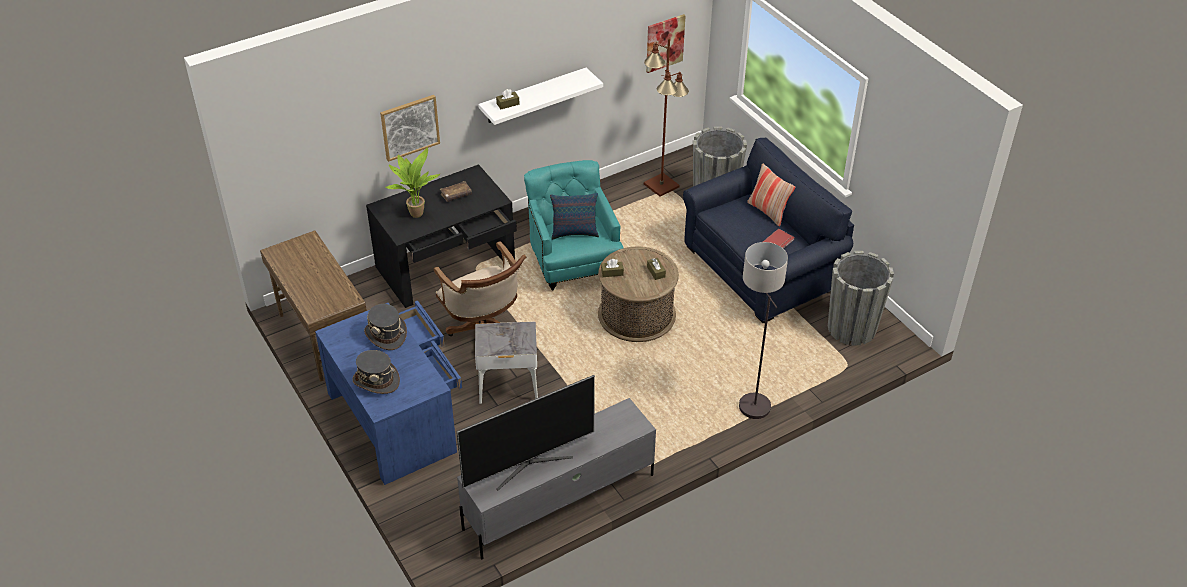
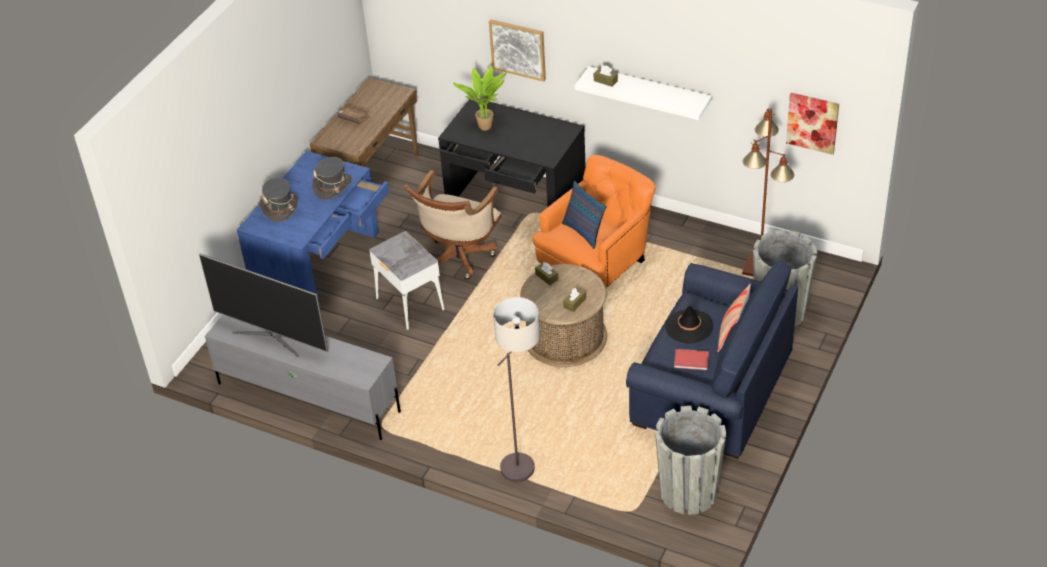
camera: 60 degrees right, 0 degrees up
brown book [440,181,472,202] -> brown book moved to [337,105,370,124]
turquoise armchair [524,160,624,290] -> orange armchair [533,155,656,288]
none -> black hat [665,305,714,343]

